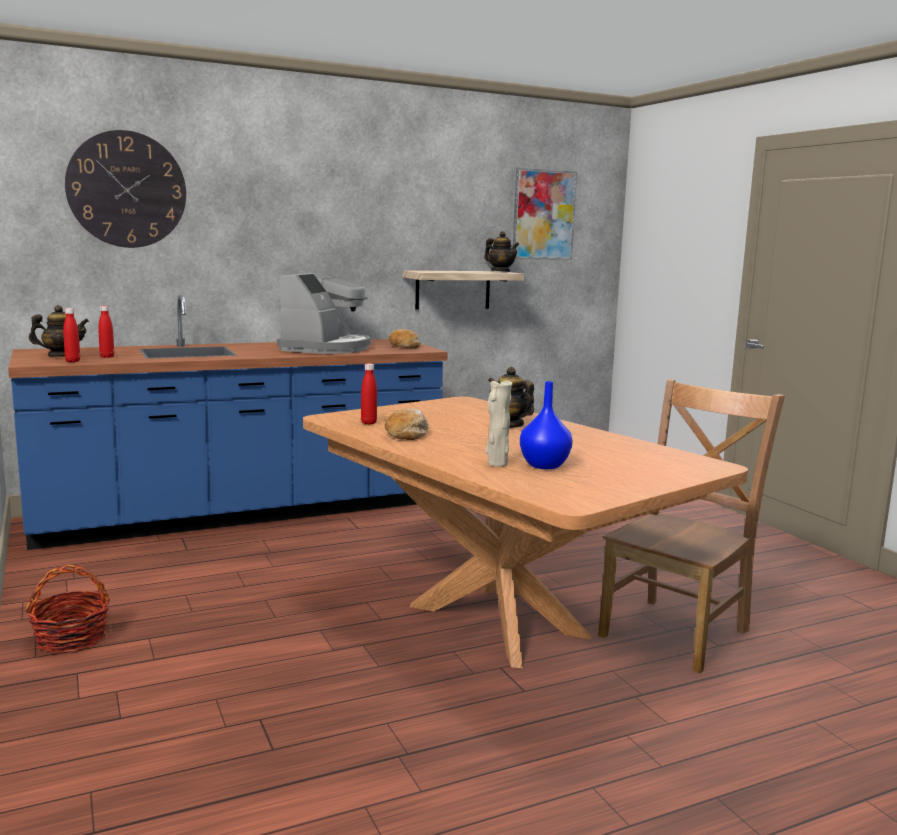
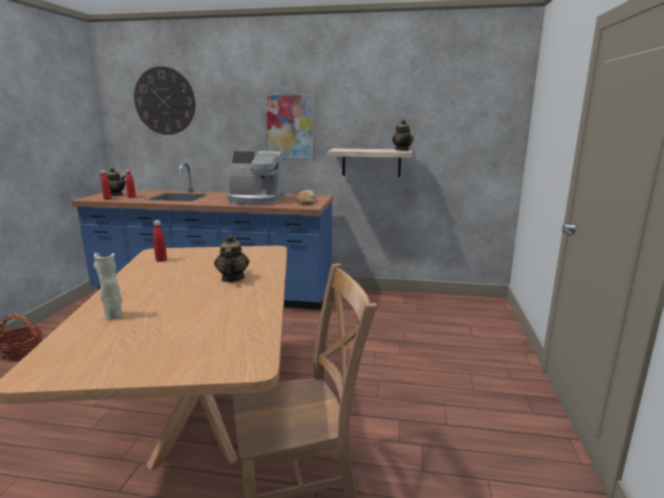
camera: 35 degrees right, 5 degrees up
coffee machine [277,273,371,354] -> coffee machine turned 45 degrees clockwise [227,151,285,205]
bread [385,408,429,440] -> none
picture [513,168,577,260] -> picture moved to [264,93,315,160]
blue vase [520,381,573,469] -> none

